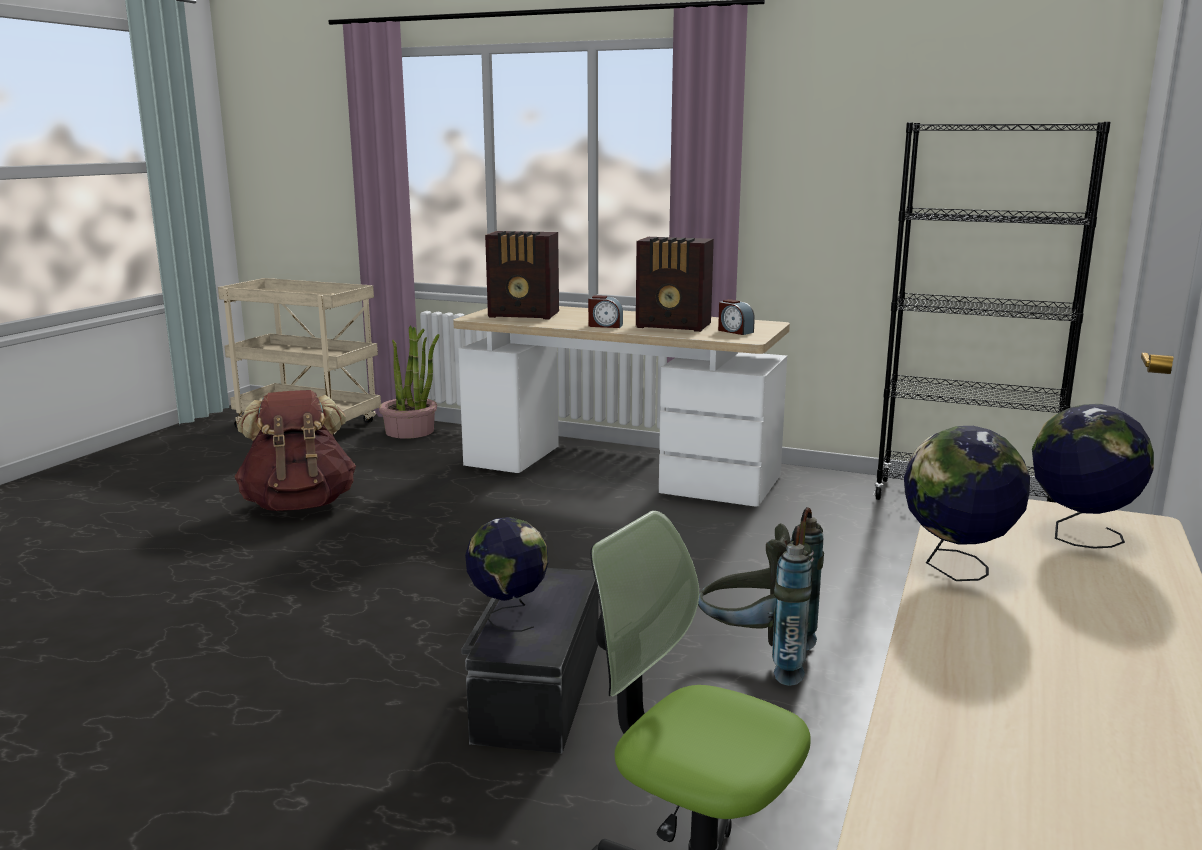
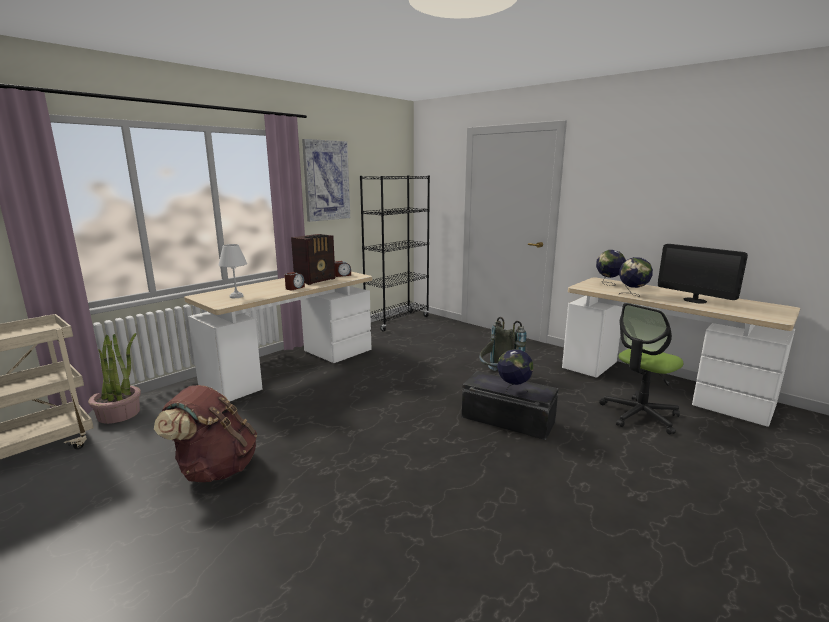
camera: 70 degrees left, 0 degrees up
radio [485,231,559,319] -> white table lamp [219,244,247,298]
none -> picture [302,139,350,222]
none -> monitor [658,244,748,303]

